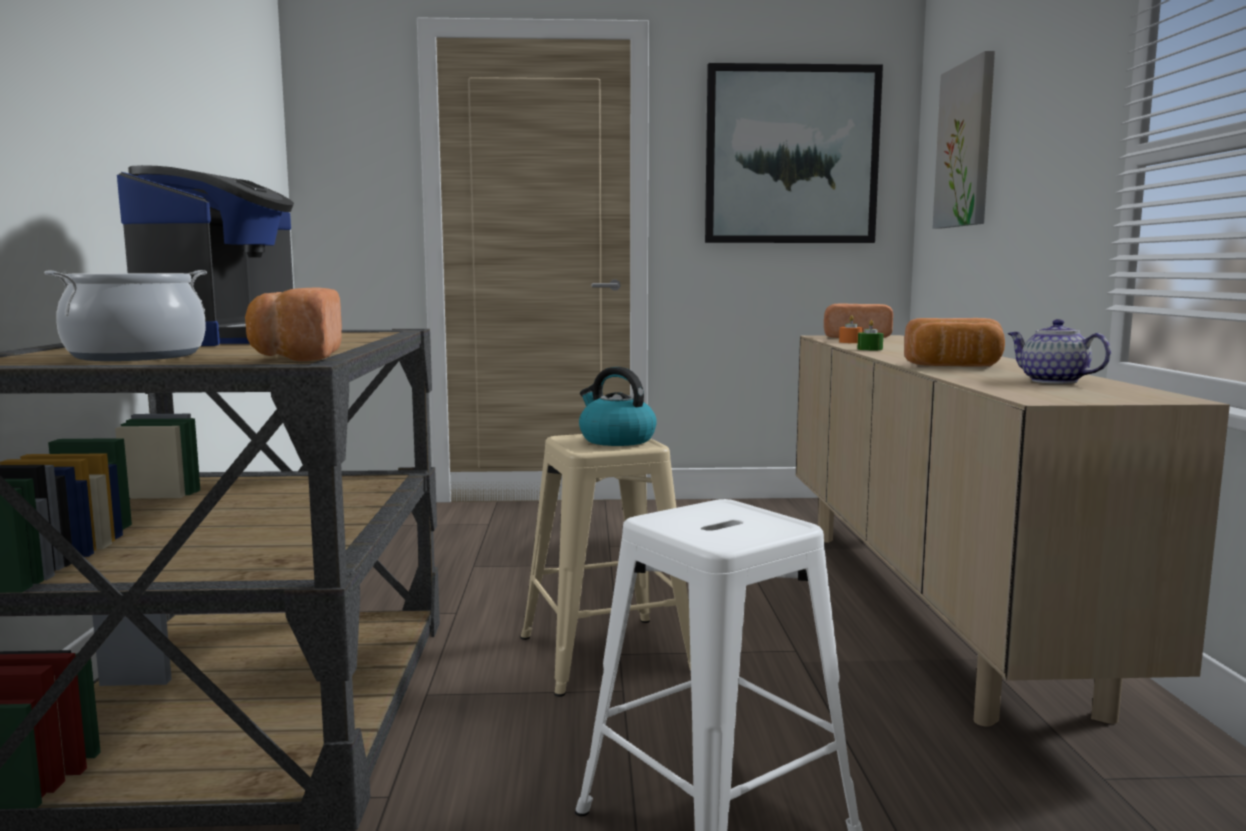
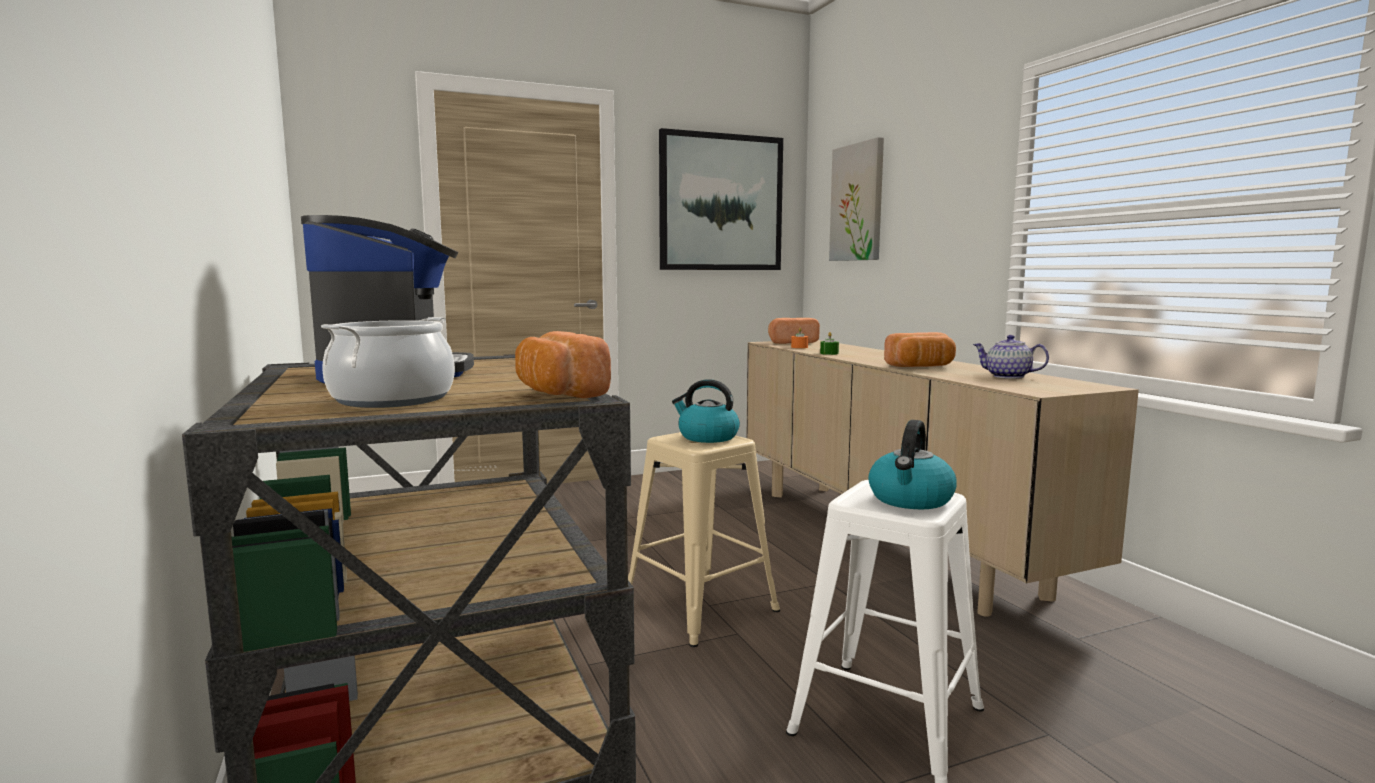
camera: 20 degrees left, 0 degrees up
none -> kettle [868,420,957,509]

